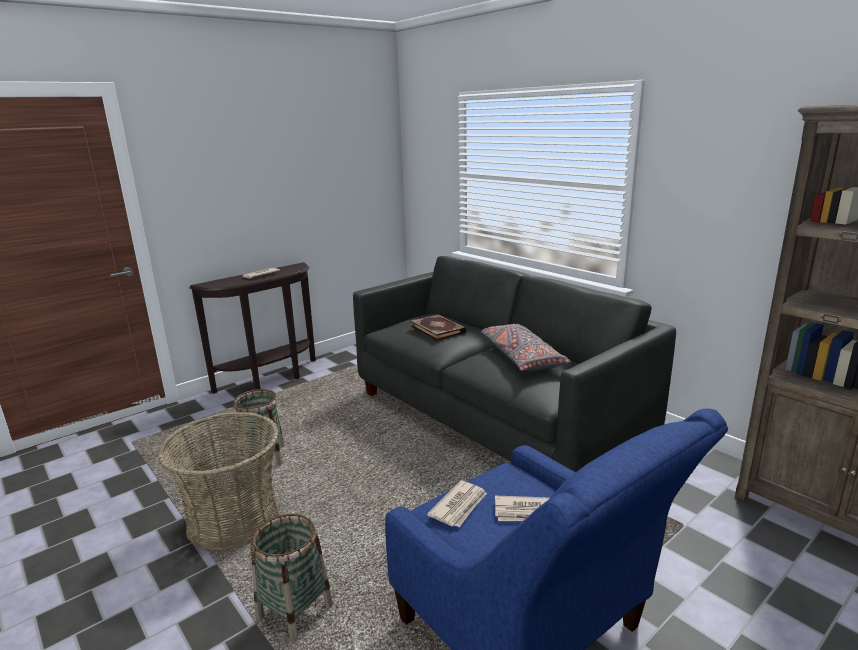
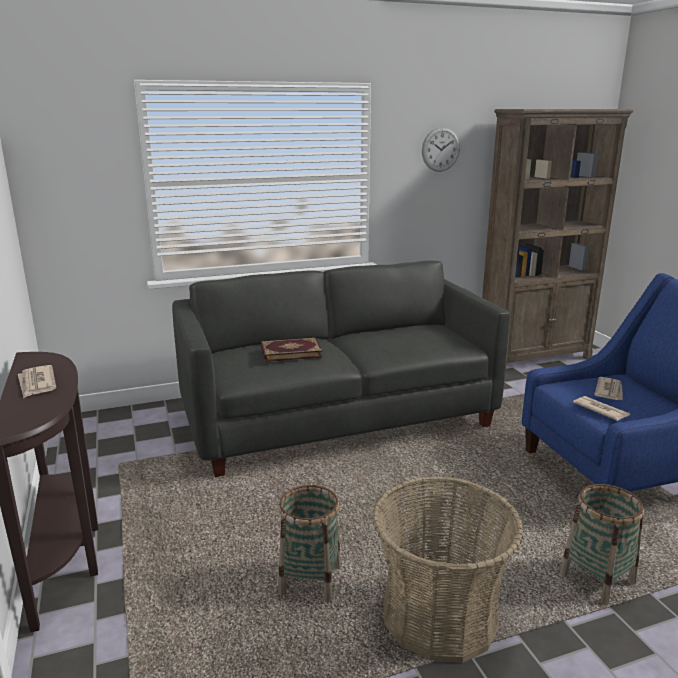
camera: 70 degrees left, 0 degrees up
grey pillow [481,324,571,372] -> none
none -> wall clock [422,127,460,172]

